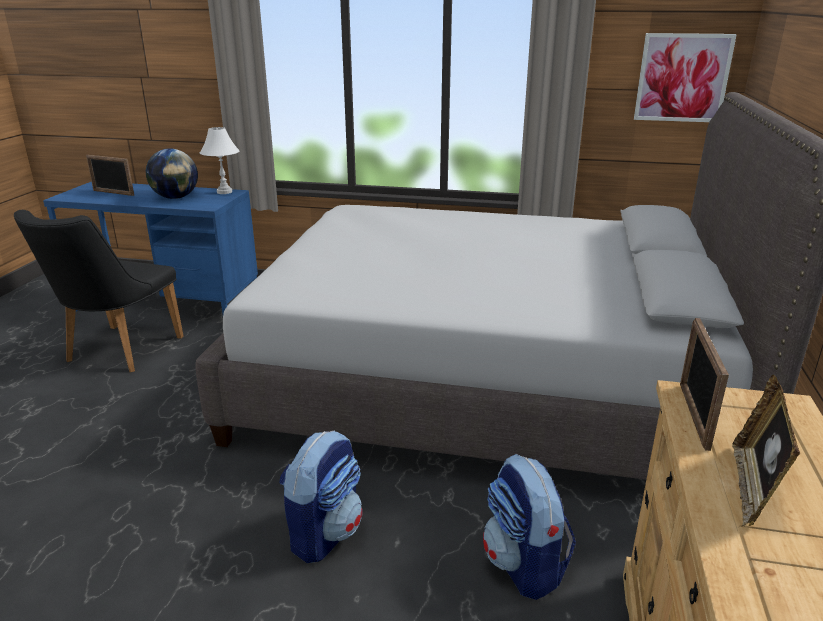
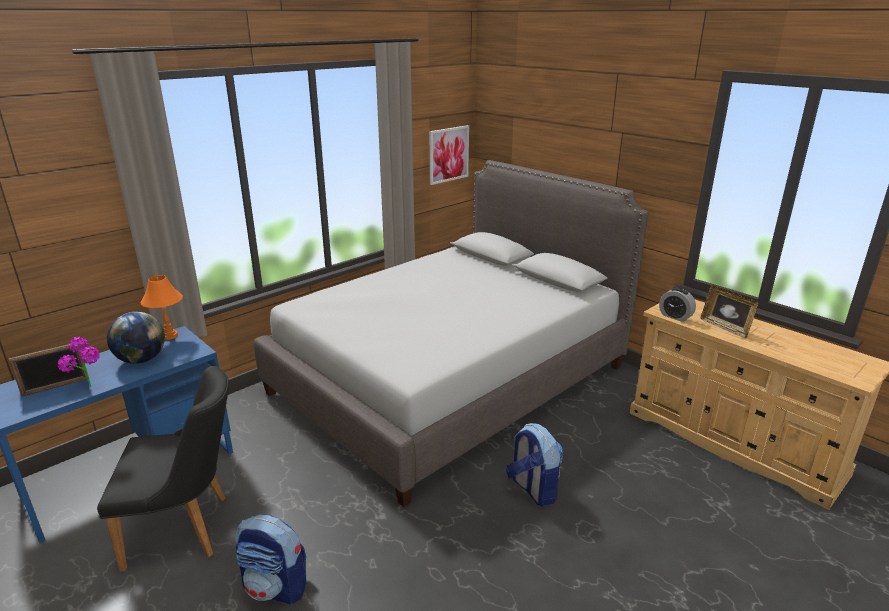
camera: 55 degrees left, 0 degrees up
black chair [14,210,184,372] -> black chair turned 60 degrees counterclockwise [97,366,229,572]
white table lamp [200,127,239,194] -> orange table lamp [141,275,183,340]
backpack [483,454,576,600] -> backpack moved to [235,515,306,605]
picture frame [680,318,729,451] -> alarm clock [659,288,696,322]
none -> potted plant [58,337,100,387]

